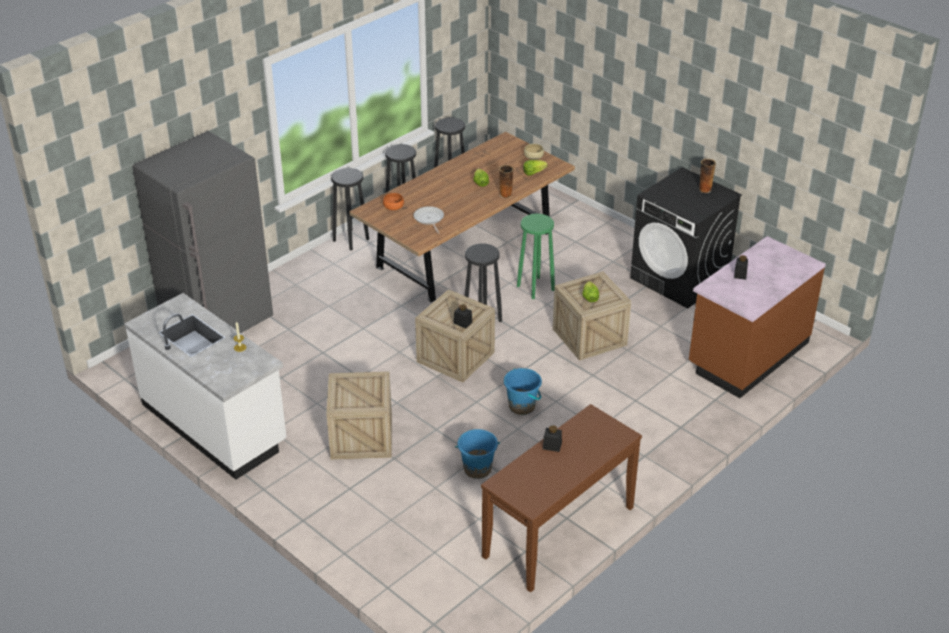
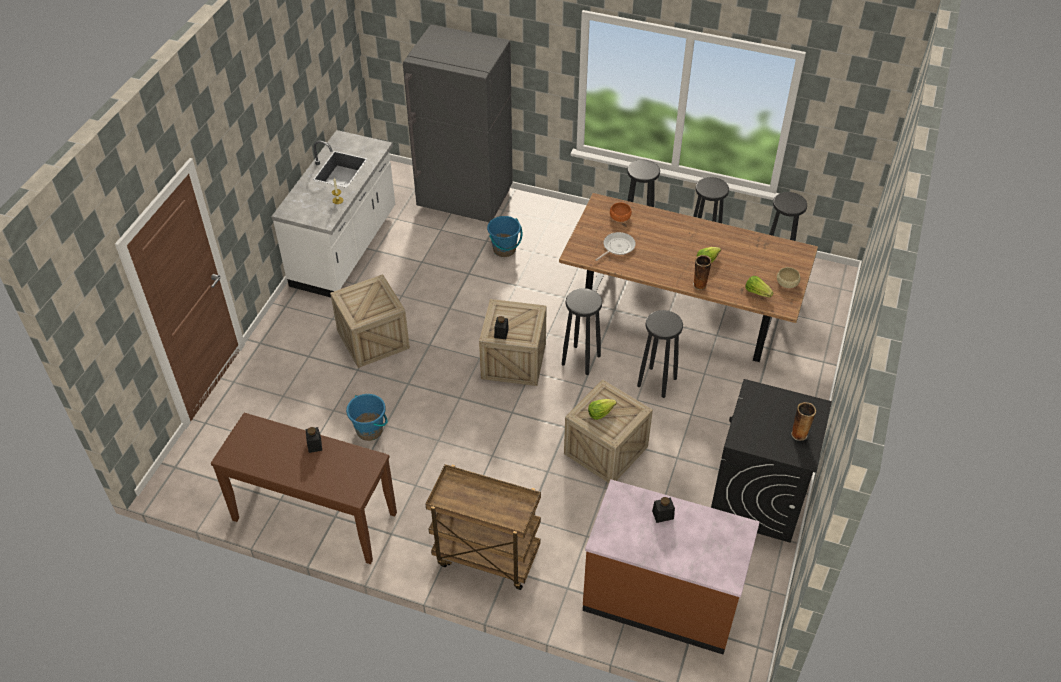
camera: 65 degrees right, 10 degrees up
blue bucket [504,368,542,415] -> blue bucket moved to [487,216,522,257]
green stool [517,214,555,299] -> black stool [637,310,683,398]
none -> brown cart [425,464,541,590]

